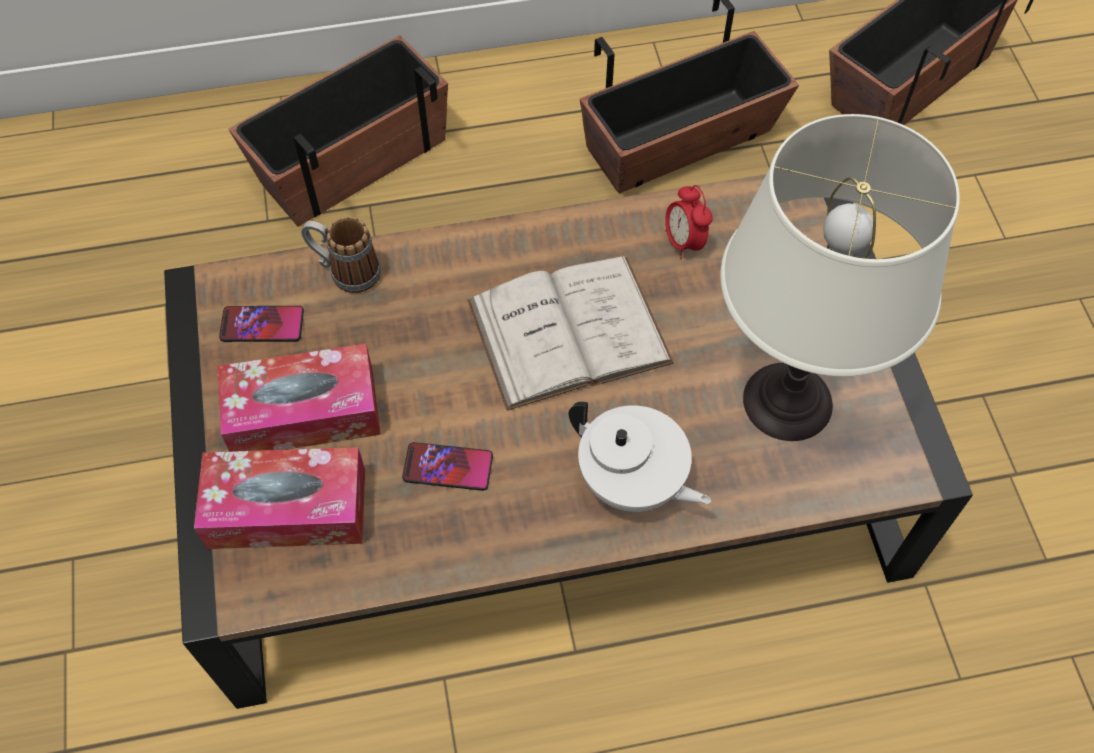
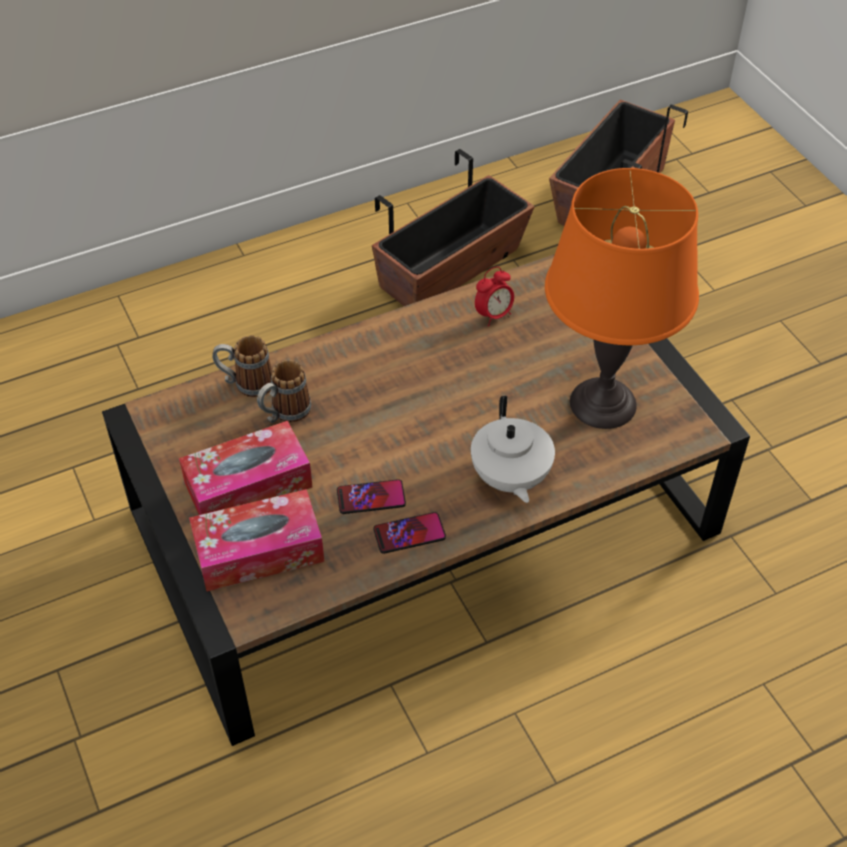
camera: 15 degrees left, 10 degrees down
phone [219,306,304,342] -> phone moved to [373,512,446,554]
planter [228,35,448,227] -> none
white book [467,256,674,411] -> none
white teapot [569,402,711,512] -> white teapot turned 60 degrees clockwise [471,396,555,503]
alarm clock [665,185,713,260] -> alarm clock turned 90 degrees counterclockwise [475,266,514,326]
white table lamp [720,114,960,441] -> orange table lamp [545,168,699,429]
none -> mug [257,360,311,423]

